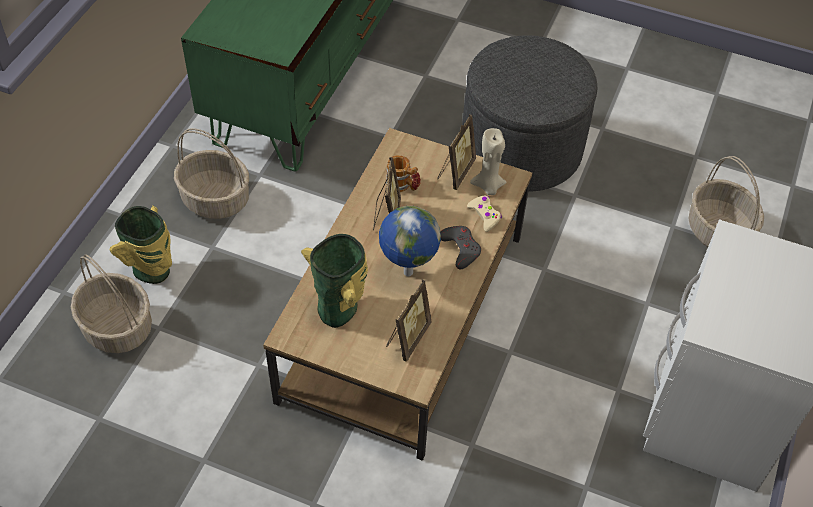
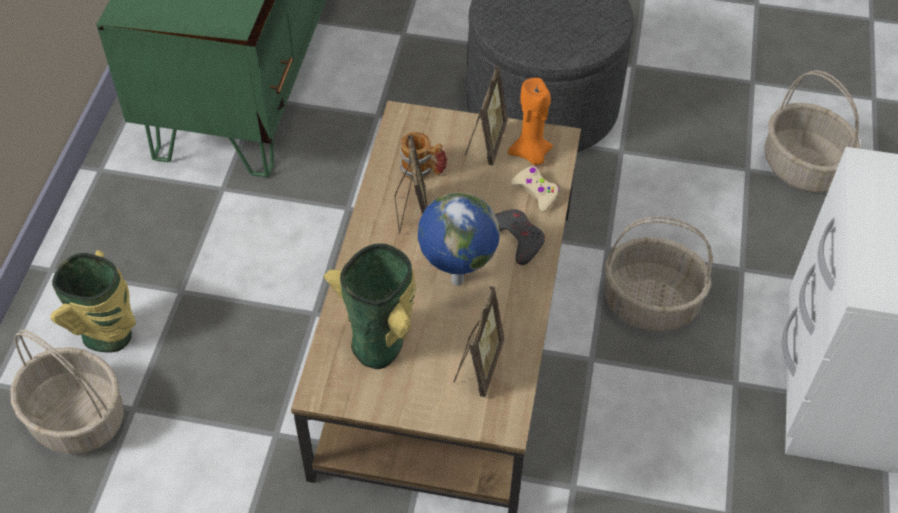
camera: 10 degrees left, 0 degrees up
basket [174,128,249,219] -> basket moved to [605,216,713,331]
beige candle [470,128,507,195] -> orange candle [508,78,553,165]

